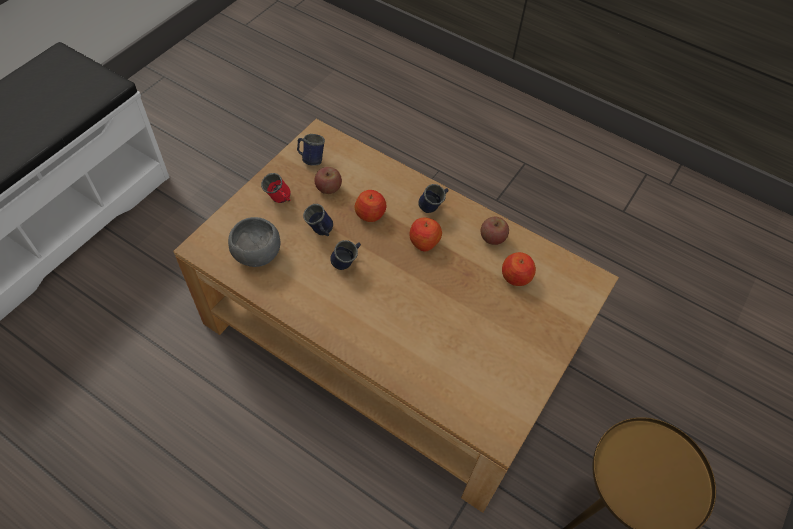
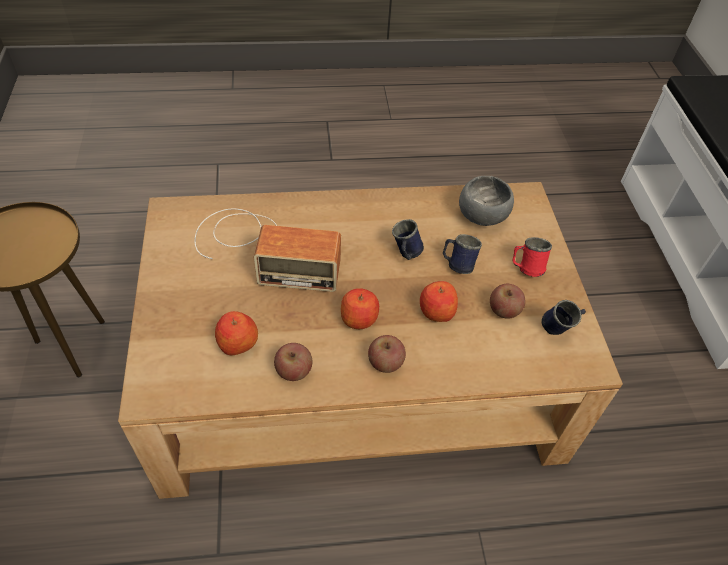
camera: 140 degrees right, 5 degrees down
blue mug [418,184,449,213] -> apple [368,335,406,373]
none -> radio [195,209,341,292]

